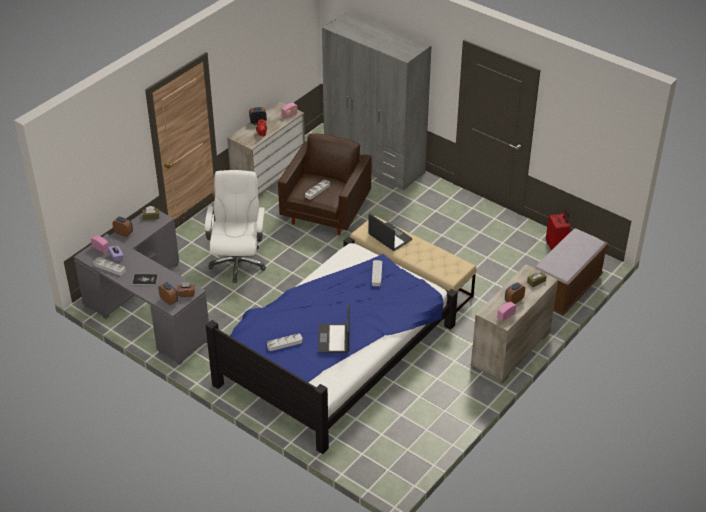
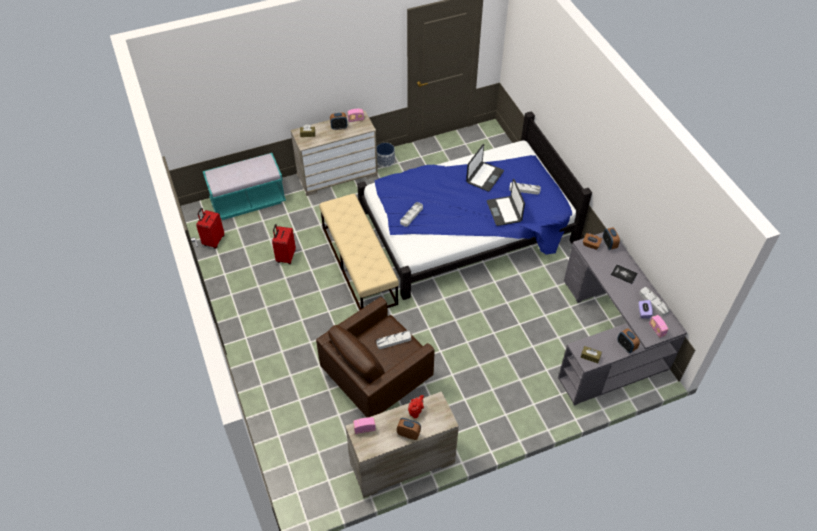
camera: 150 degrees left, 10 degrees up
white office chair [205,170,266,283] -> none
grey wardrobe [322,11,432,190] -> none
laptop [368,213,412,251] -> laptop moved to [487,179,525,226]
brown bench [535,228,608,315] -> turquoise bench [203,153,286,220]
none -> red suitcase [272,224,296,264]
none -> planter [377,143,395,167]

